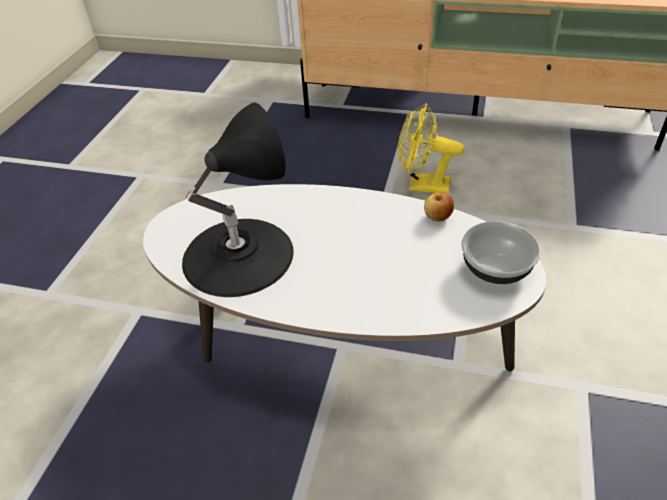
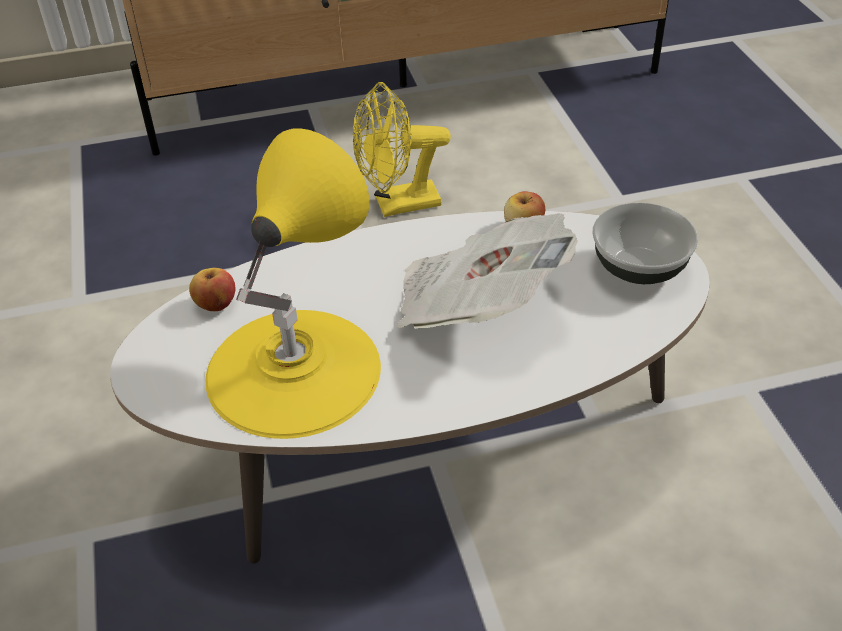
camera: 30 degrees left, 0 degrees up
black table lamp [182,102,294,297] -> yellow table lamp [205,129,381,439]
none -> apple [189,268,235,311]
none -> newspaper [398,213,577,329]

